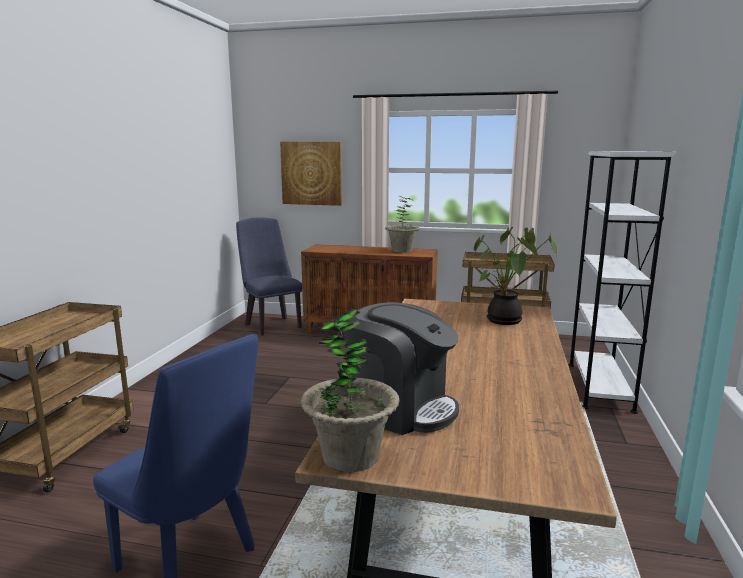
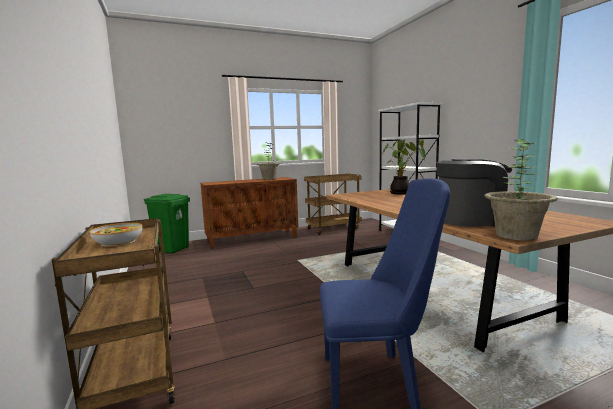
camera: 35 degrees left, 5 degrees down
blue chair [236,217,302,336] -> green trash can [144,194,190,254]
picture [280,142,342,206] -> none
none -> bowl [90,223,142,246]

